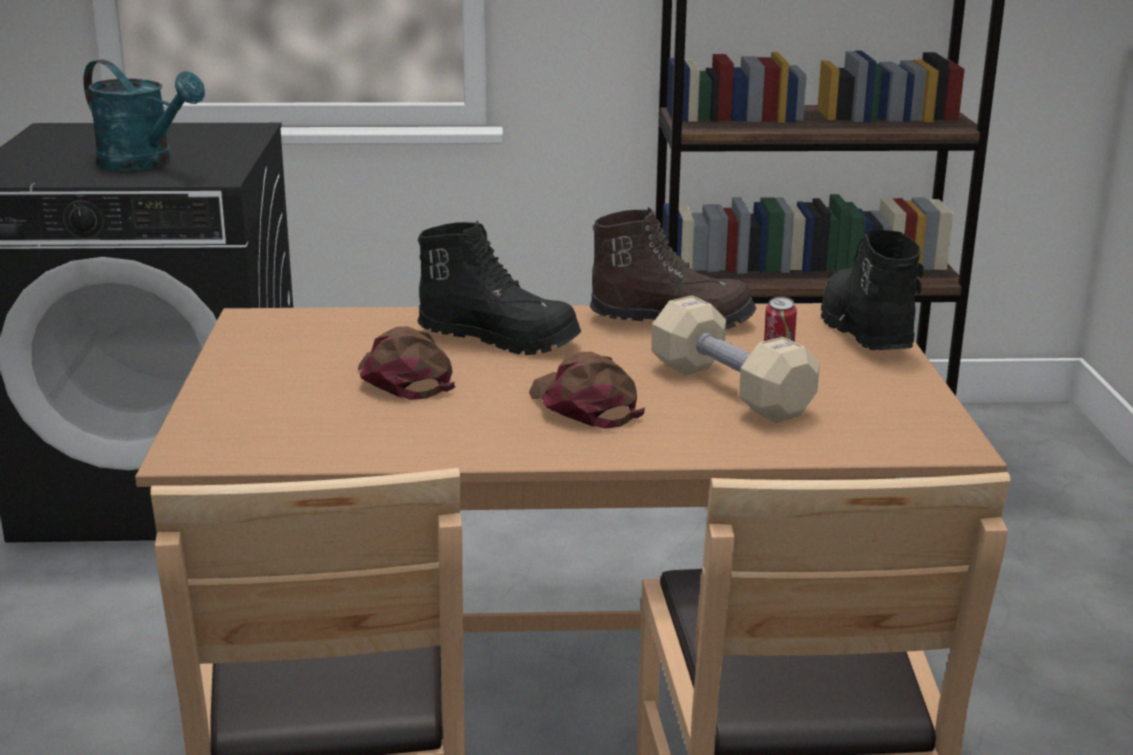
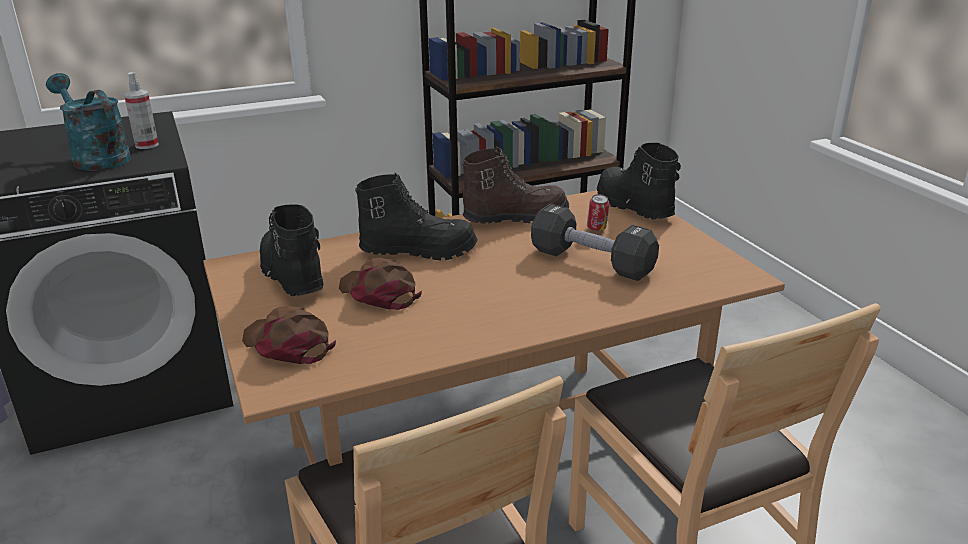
camera: 20 degrees left, 5 degrees up
turquoise watering can [84,59,205,171] -> turquoise watering can turned 150 degrees counterclockwise [46,73,131,171]
brown cap [529,352,645,429] -> brown cap moved to [242,306,336,364]
beige dumbbell [651,296,820,423] -> black dumbbell [531,204,659,281]
none -> spray bottle [124,72,159,149]
none -> black boot [260,205,323,296]

